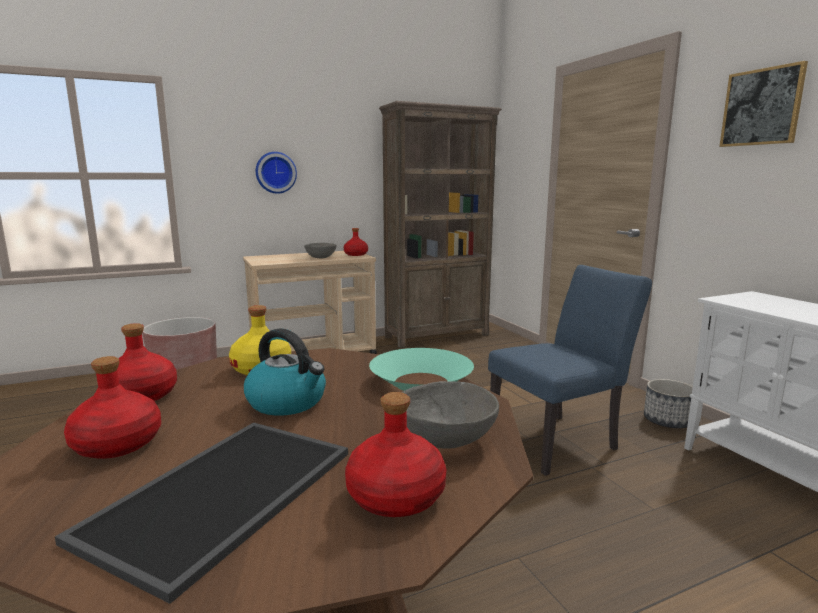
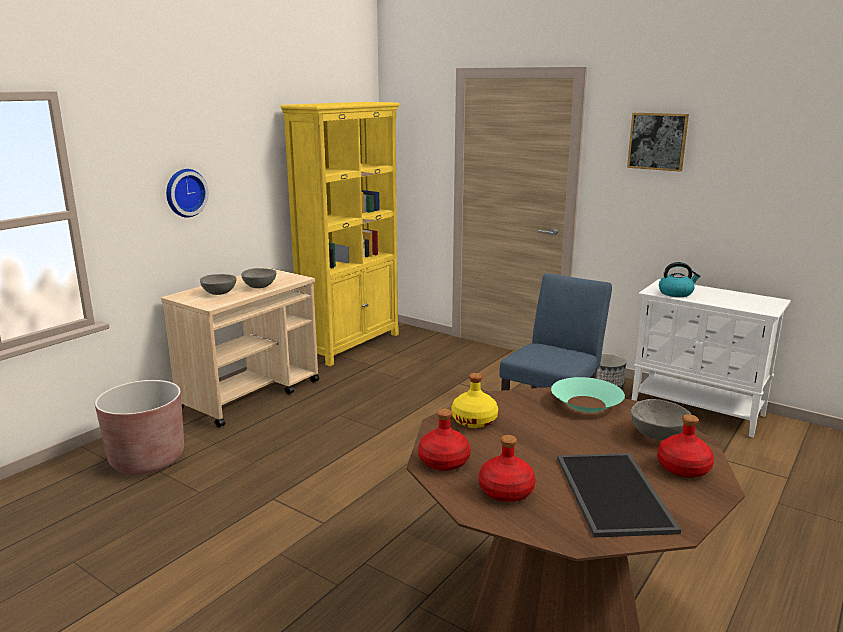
camera: 30 degrees left, 5 degrees up
kettle [244,328,326,416] -> kettle moved to [659,262,700,297]
red bottle [344,228,368,256] -> none
brown bookcase [379,101,502,348] -> yellow bookcase [280,102,400,366]
none -> grey bowl [200,274,236,295]

